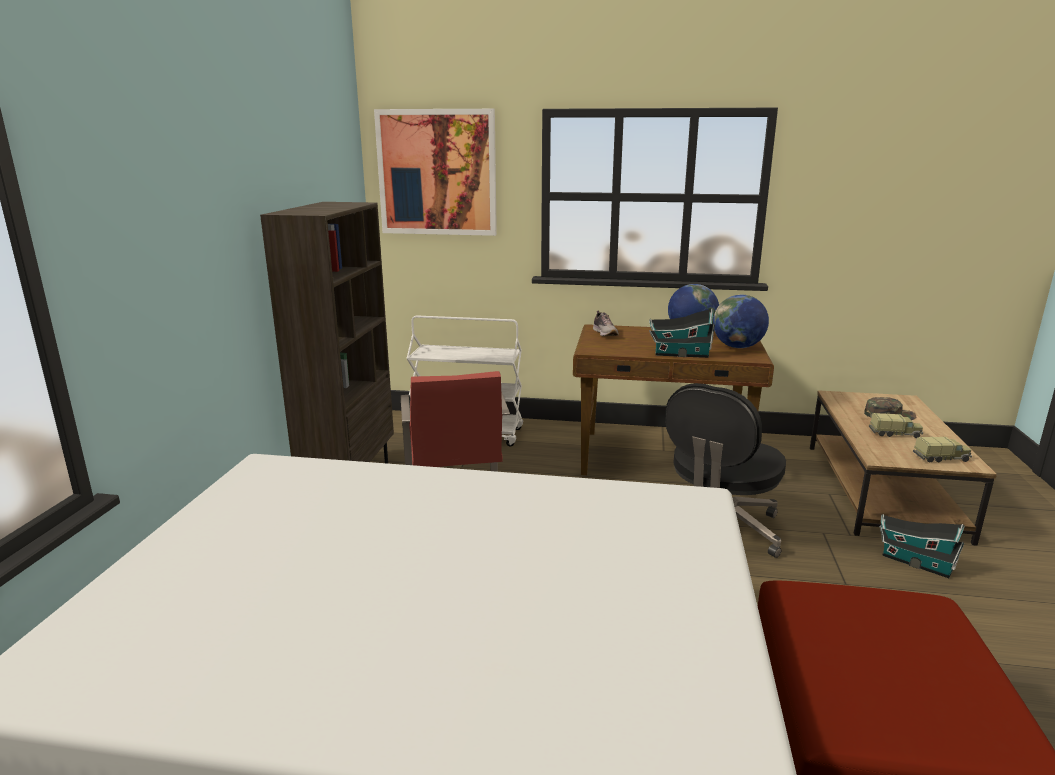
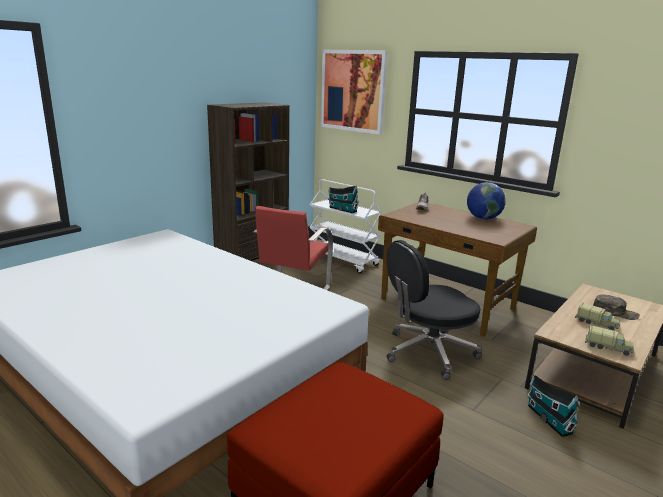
camera: 30 degrees right, 0 degrees up
toy house [649,309,715,358] -> toy house moved to [328,186,359,213]
globe [713,295,769,348] -> none

